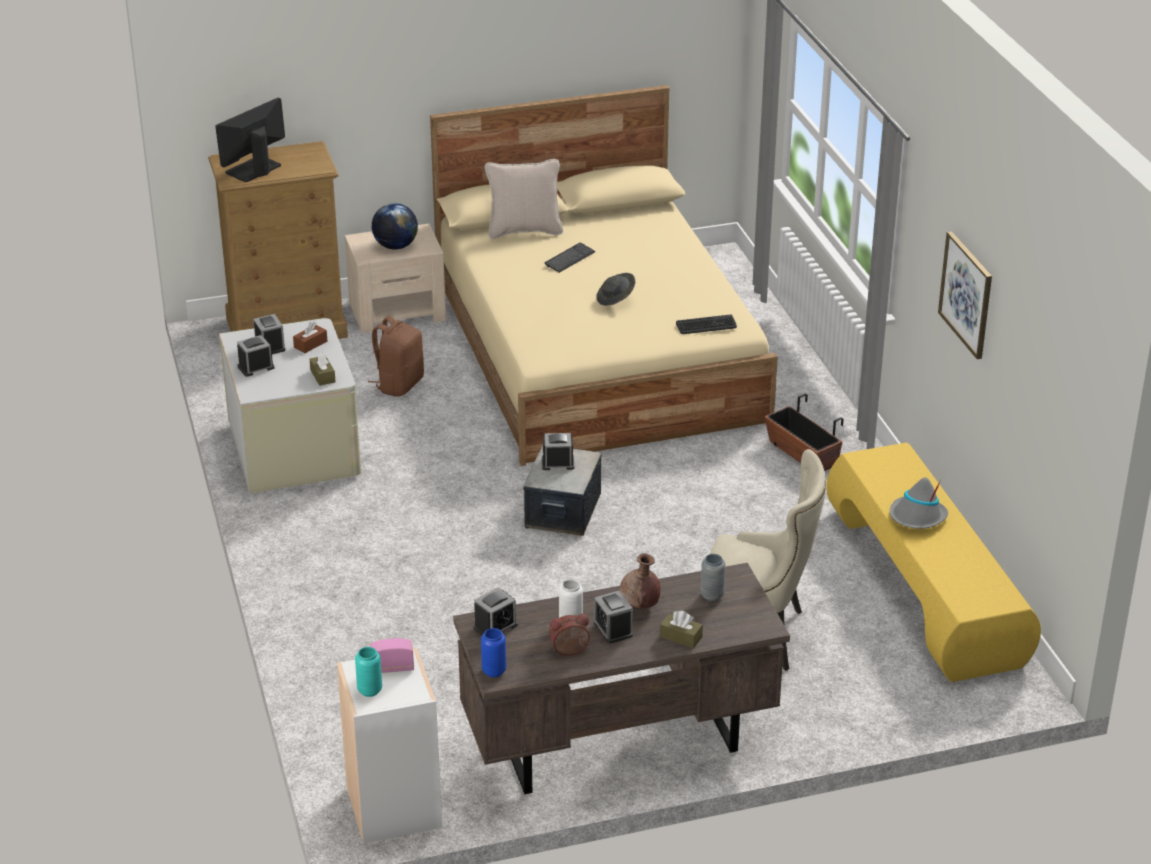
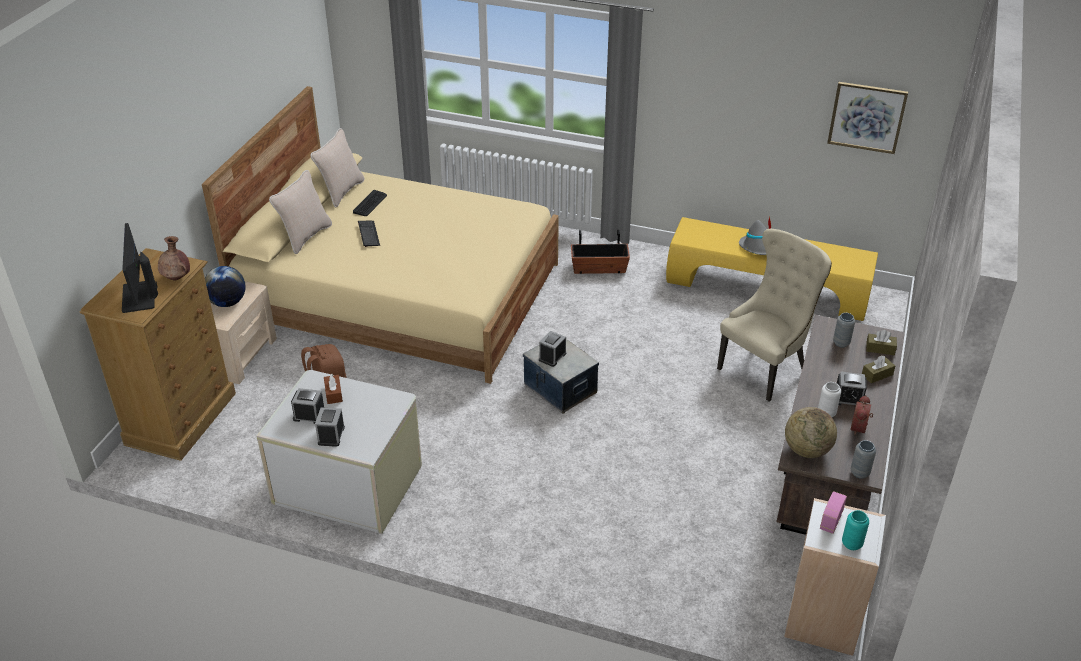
camera: 55 degrees left, 5 degrees up
brown tissue box [310,352,336,386] -> brown tissue box moved to [866,330,897,355]
alarm clock [473,588,518,635] -> globe [785,407,837,458]
blue vase [481,628,506,677] -> grey vase [851,440,876,479]
grey hat [596,273,635,306] -> none
brown vase [619,553,661,609] -> brown vase moved to [158,236,190,280]
keyboard [676,315,737,334] -> keyboard moved to [353,190,387,216]
picture [938,231,992,359] -> picture moved to [827,82,908,154]
none -> beige pillow [310,128,364,207]

